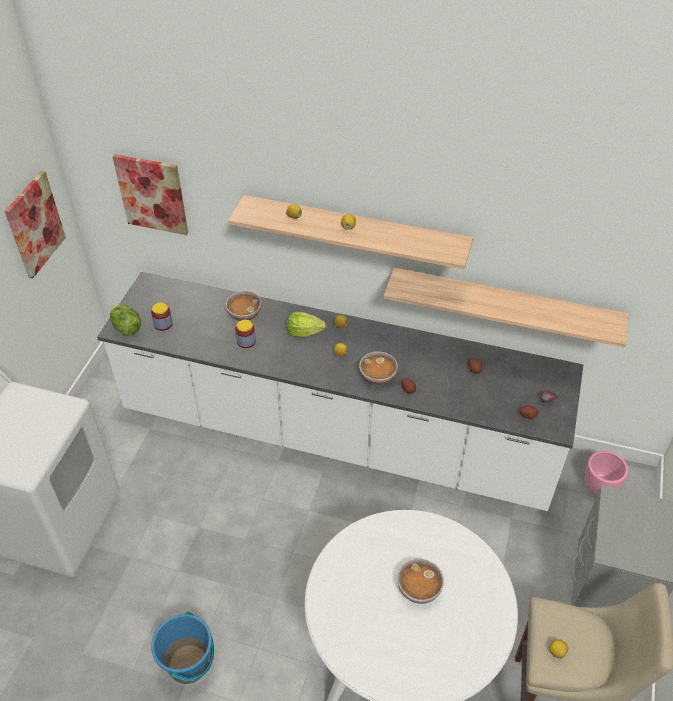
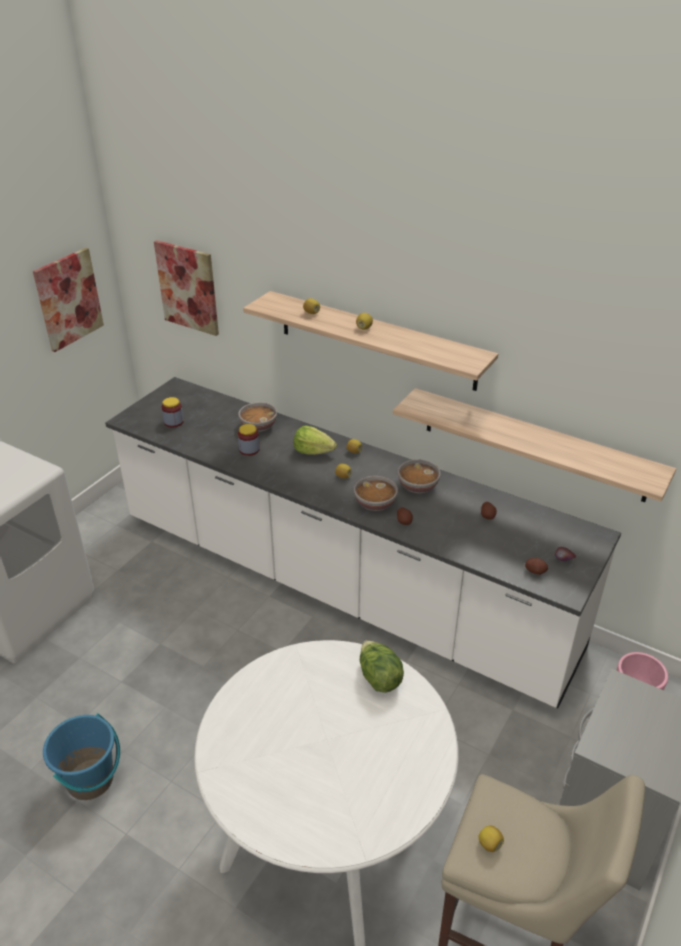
camera: 15 degrees right, 10 degrees down
lettuce [110,305,141,336] -> lettuce moved to [360,640,404,693]
bowl [397,559,444,604] -> bowl moved to [398,459,441,493]

